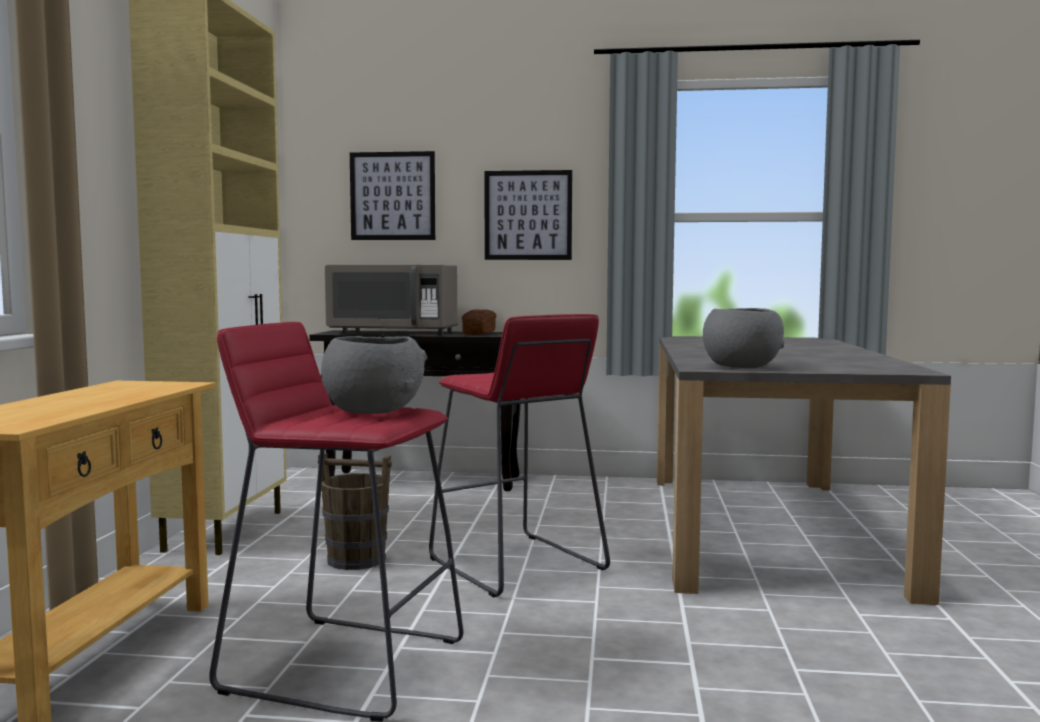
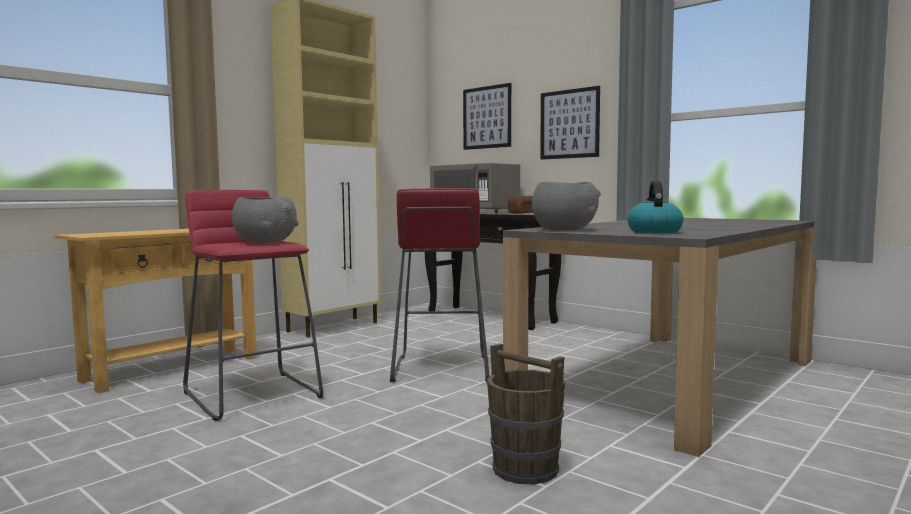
camera: 35 degrees right, 0 degrees up
brown bucket [318,453,392,570] -> brown bucket moved to [487,343,565,485]
none -> kettle [627,180,684,233]

